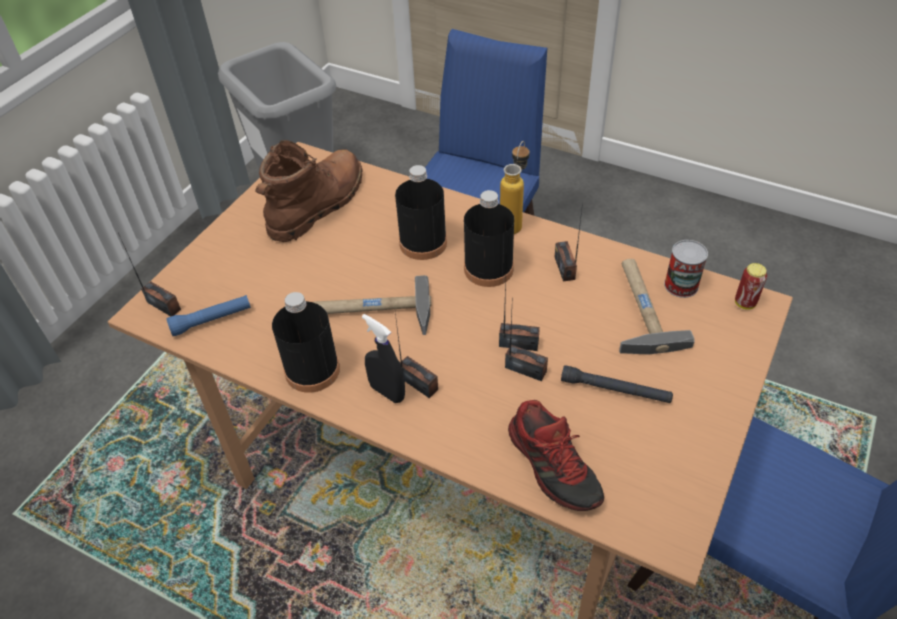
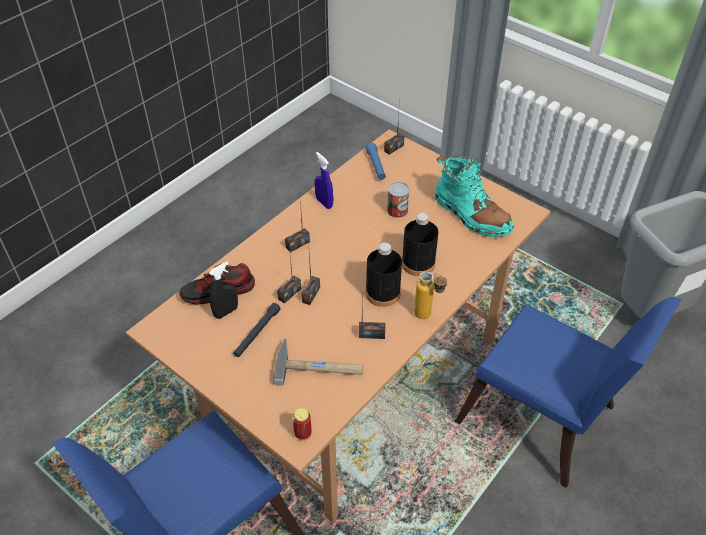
camera: 100 degrees right, 0 degrees up
brown boot [255,140,363,242] -> turquoise boot [435,155,514,237]
black bottle [272,292,340,393] -> blue spray bottle [314,152,333,209]
hammer [313,275,432,335] -> none
black spray bottle [362,314,405,403] -> black spray bottle moved to [209,261,238,319]
can [664,240,708,298] -> can moved to [387,182,410,218]

